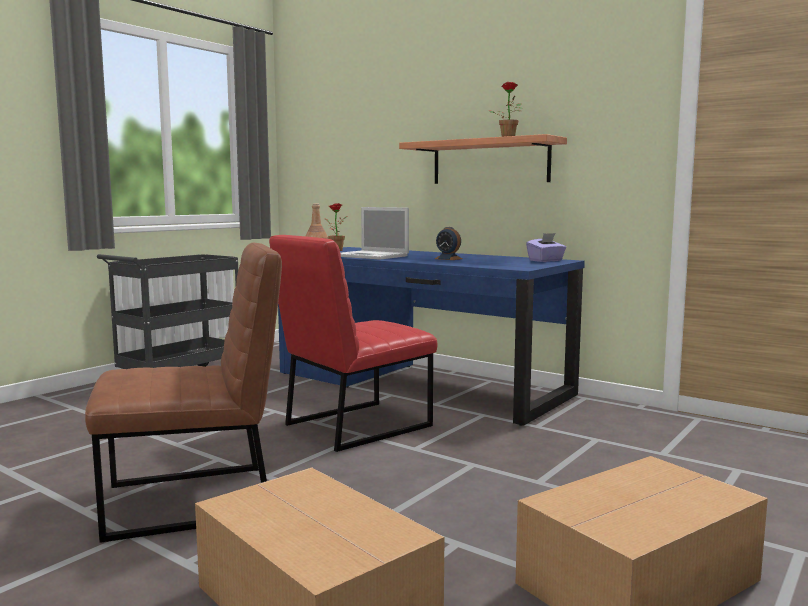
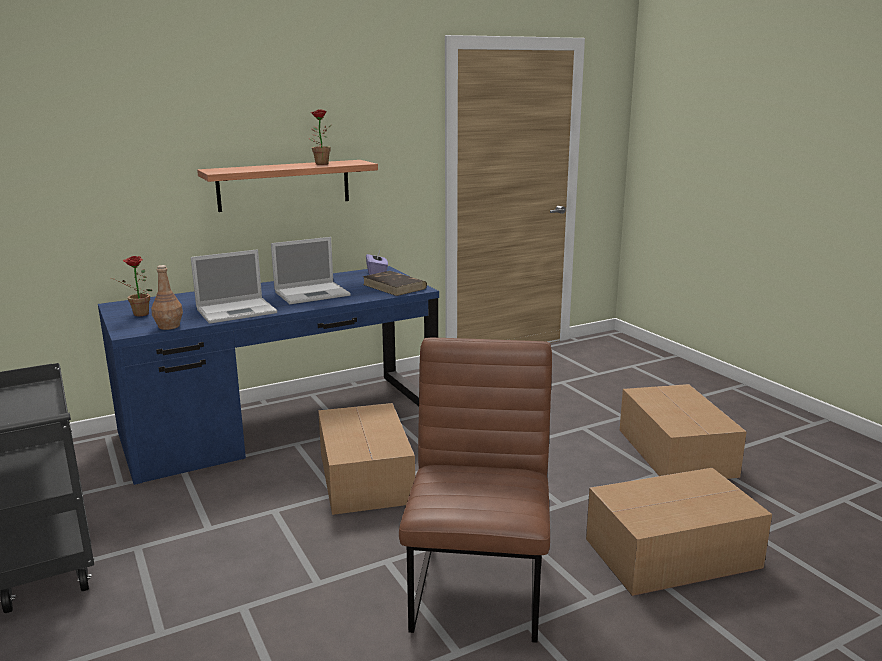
camera: 65 degrees left, 10 degrees up
red chair [269,235,437,452] -> cardboard box [318,403,415,515]
alarm clock [435,227,462,260] -> laptop [271,237,351,304]
none -> brown book [363,271,427,296]

